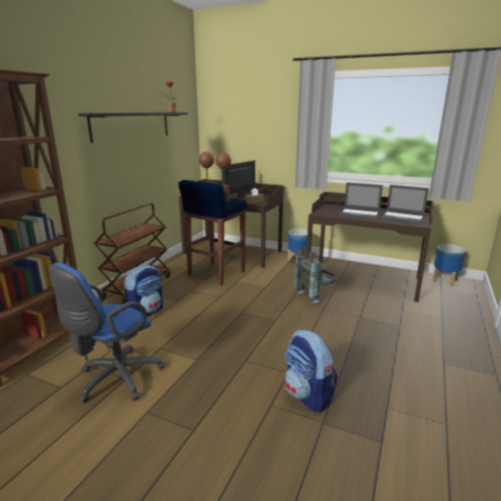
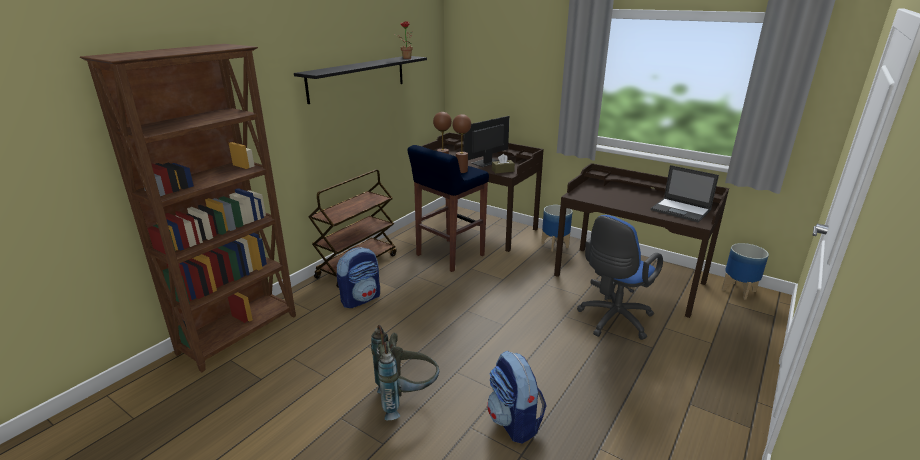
camera: 10 degrees right, 5 degrees up
blue office chair [49,263,165,403] -> blue office chair moved to [577,215,663,340]
grey backpack [295,247,337,304] -> grey backpack moved to [371,325,439,420]
laptop [339,182,383,220] -> none

